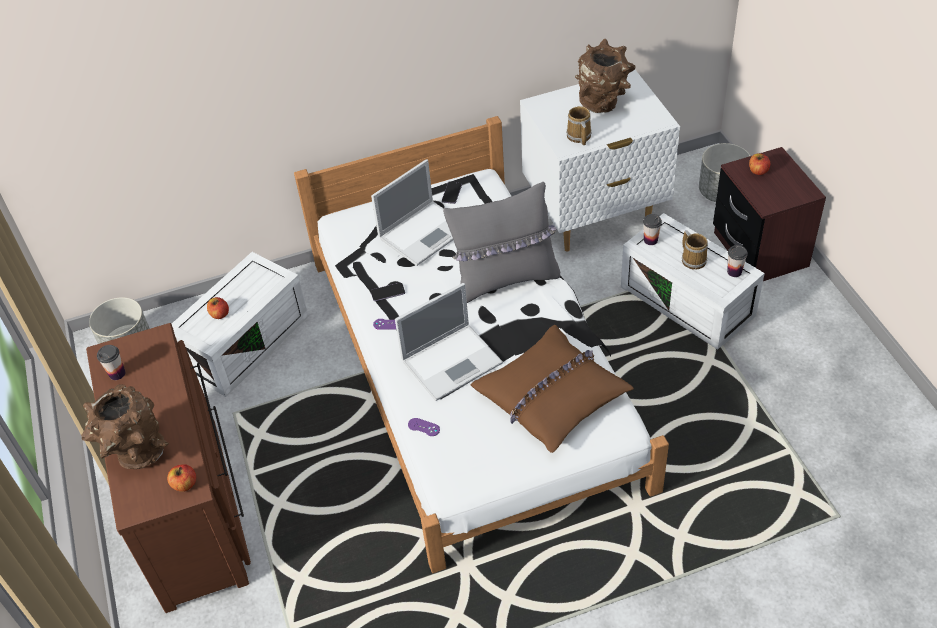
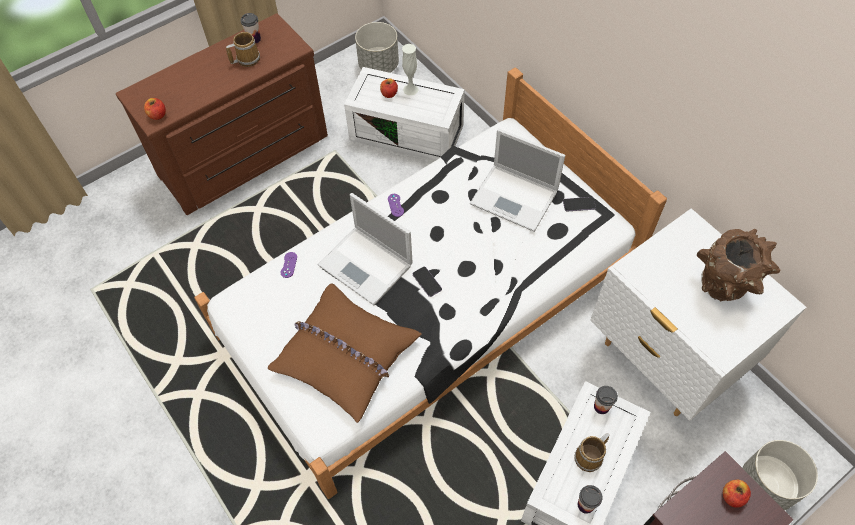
camera: 70 degrees right, 10 degrees up
brown vase [81,384,169,469] -> none
phone [371,283,405,301] -> phone moved to [413,267,442,297]
grey pillow [443,182,560,303] -> none
mug [566,106,591,145] -> mug moved to [226,32,260,67]
none -> white vase [402,44,419,95]

